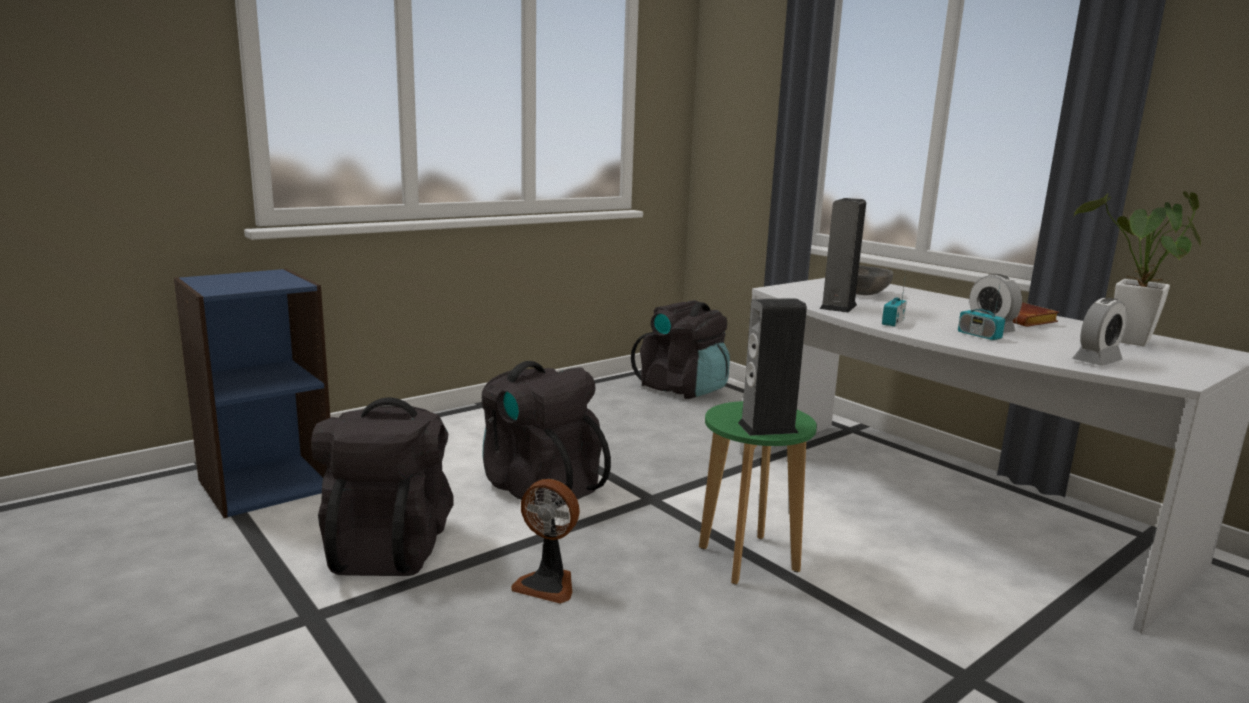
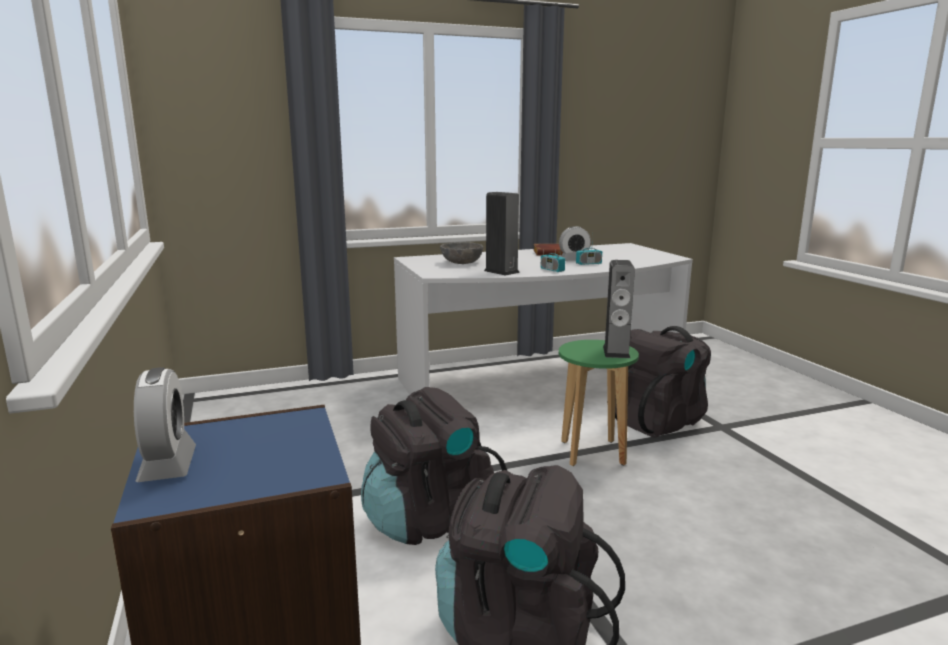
camera: 70 degrees left, 0 degrees up
fan [511,479,580,604] -> none
black backpack [631,300,730,399] -> black backpack moved to [607,326,711,438]
potted plant [1072,191,1201,346] -> none
alarm clock [1073,298,1127,366] -> alarm clock moved to [134,367,196,482]

